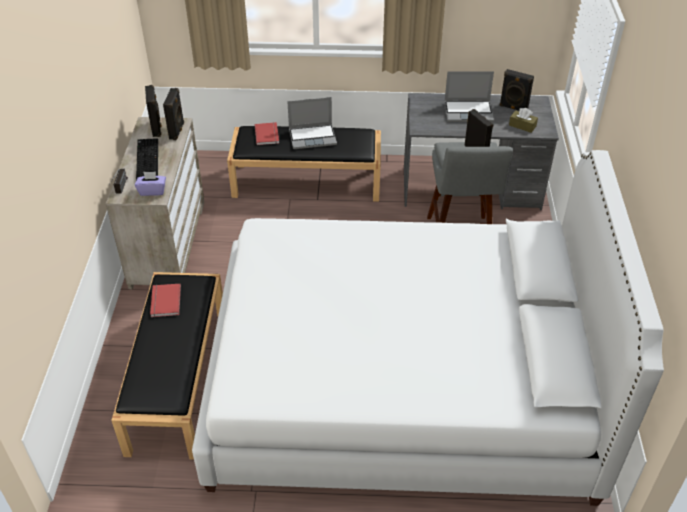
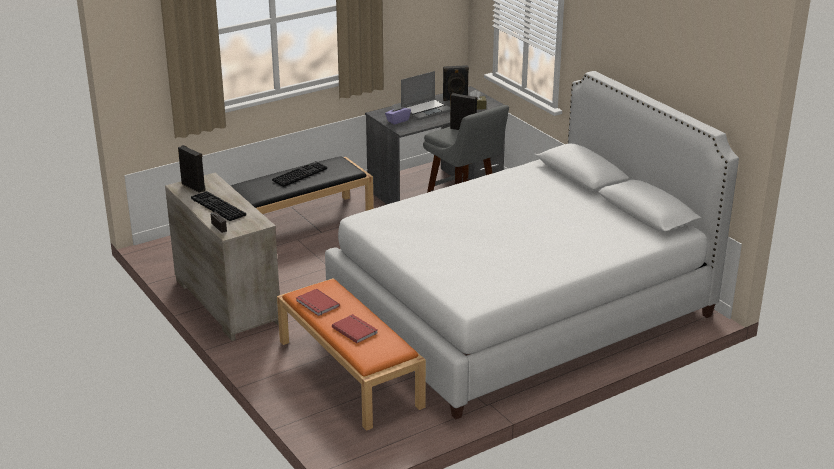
camera: 35 degrees left, 15 degrees down
black bench [111,272,223,459] -> orange bench [277,278,426,431]
purple tissue box [135,172,166,196] -> purple tissue box moved to [385,103,411,124]
black speaker [163,88,184,140] -> none
red book [254,122,279,145] -> red book moved to [332,314,378,343]
laptop [287,97,337,149] -> keyboard [272,161,327,187]

